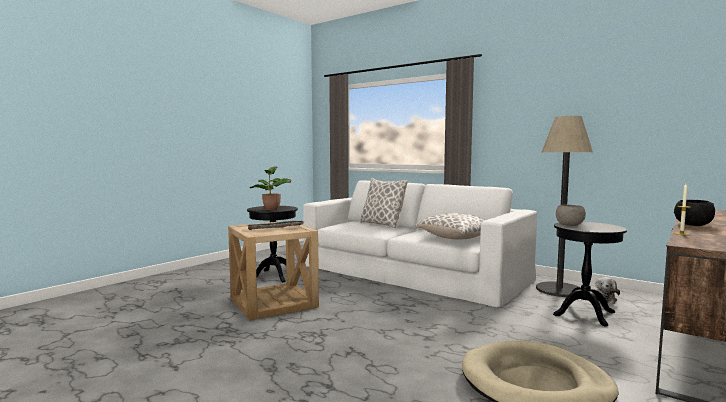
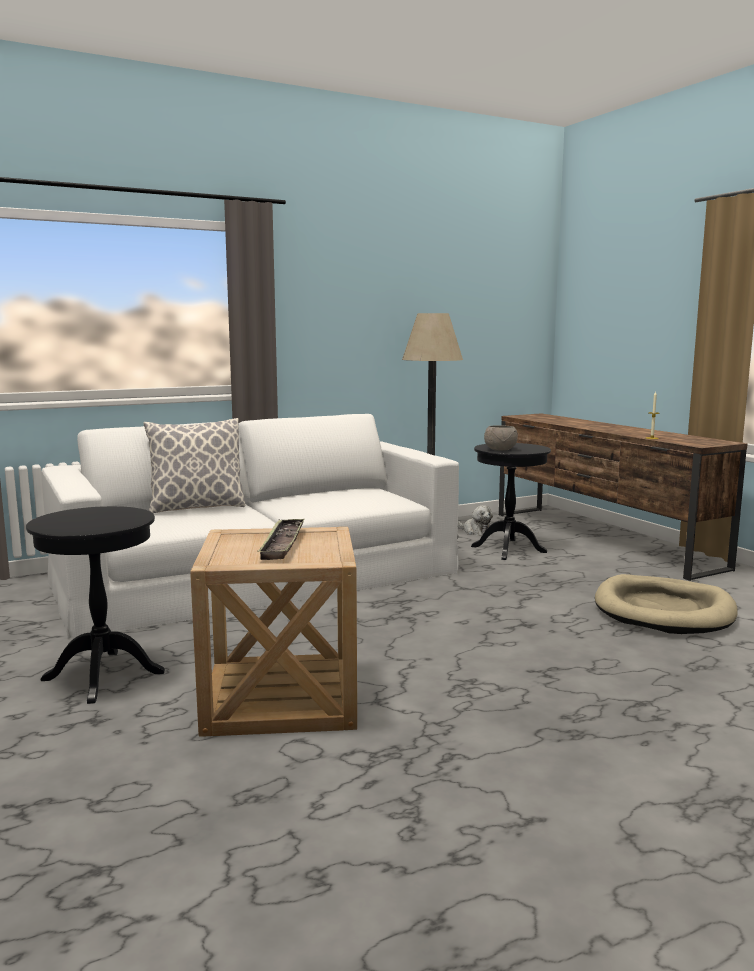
camera: 65 degrees left, 5 degrees up
potted plant [250,166,292,210] -> none
pillow [415,213,485,239] -> none
black bowl [674,200,715,226] -> none

